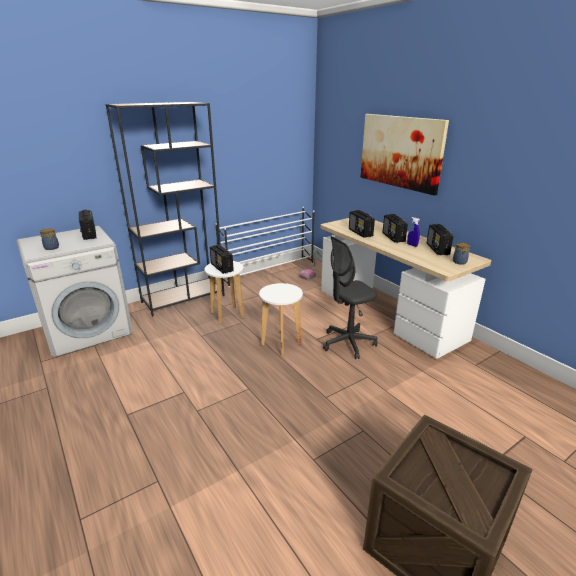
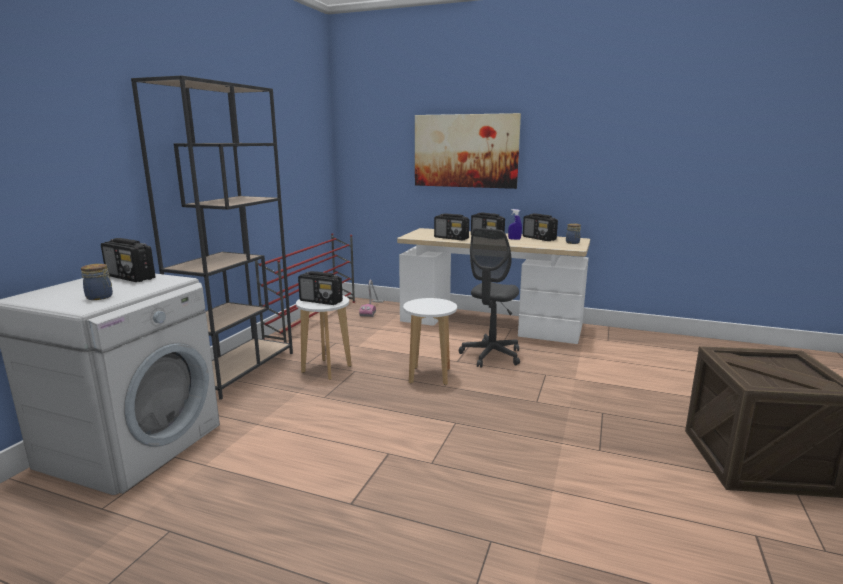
camera: 35 degrees left, 10 degrees down
white shoe rack [215,207,315,287] -> red shoe rack [255,233,355,343]

